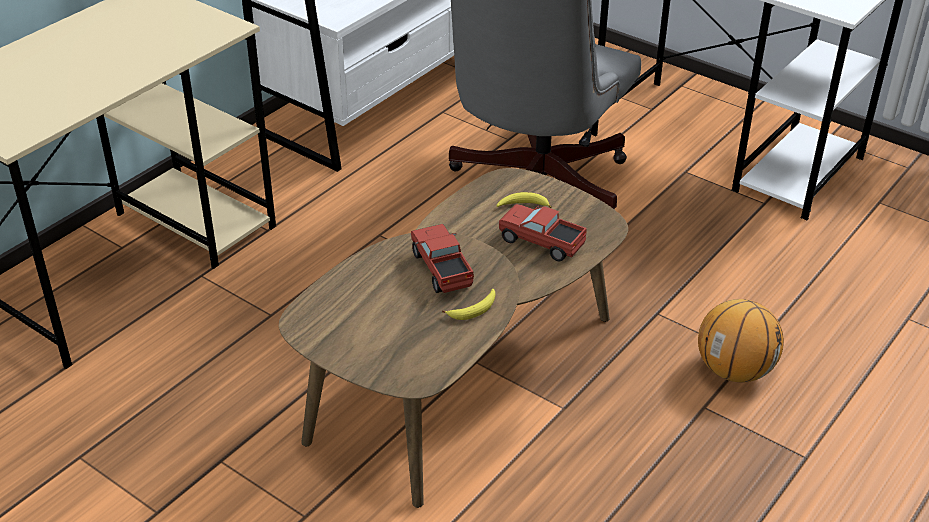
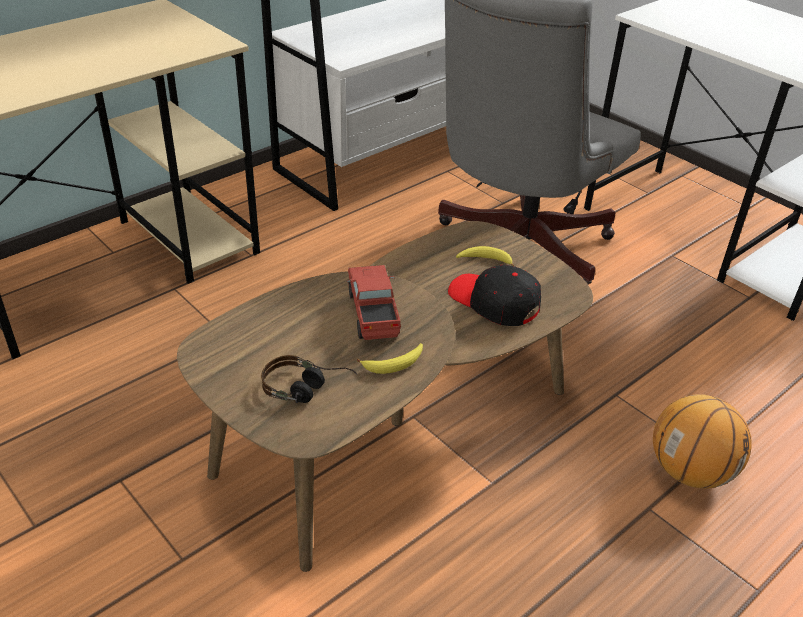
camera: 10 degrees right, 0 degrees up
toy truck [499,204,587,261] -> black cap [448,265,541,326]
none -> headphones [261,355,357,403]

